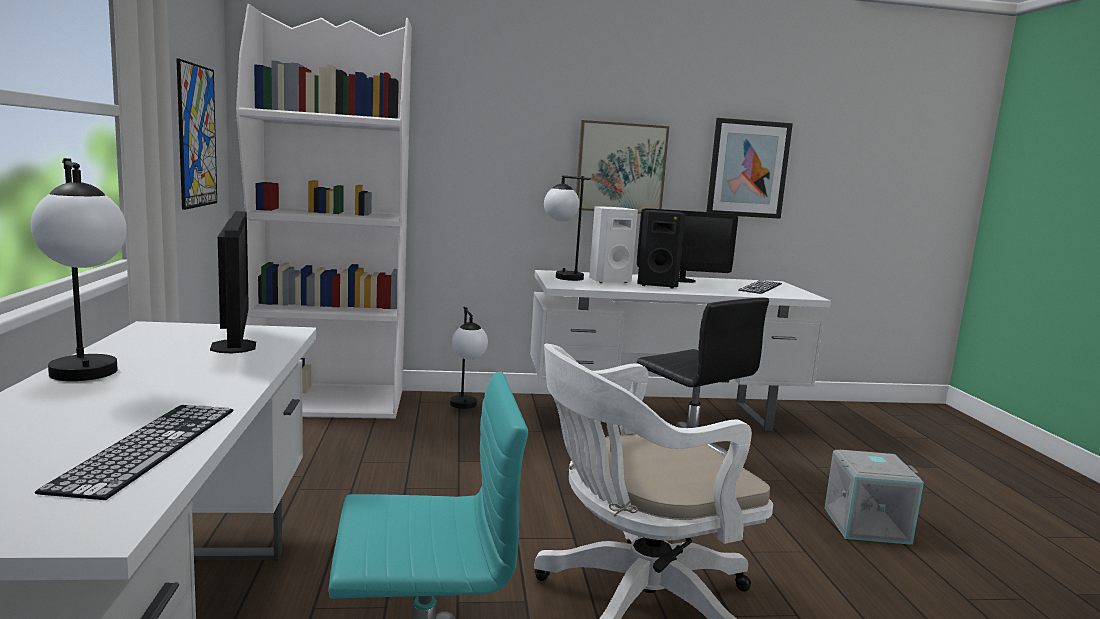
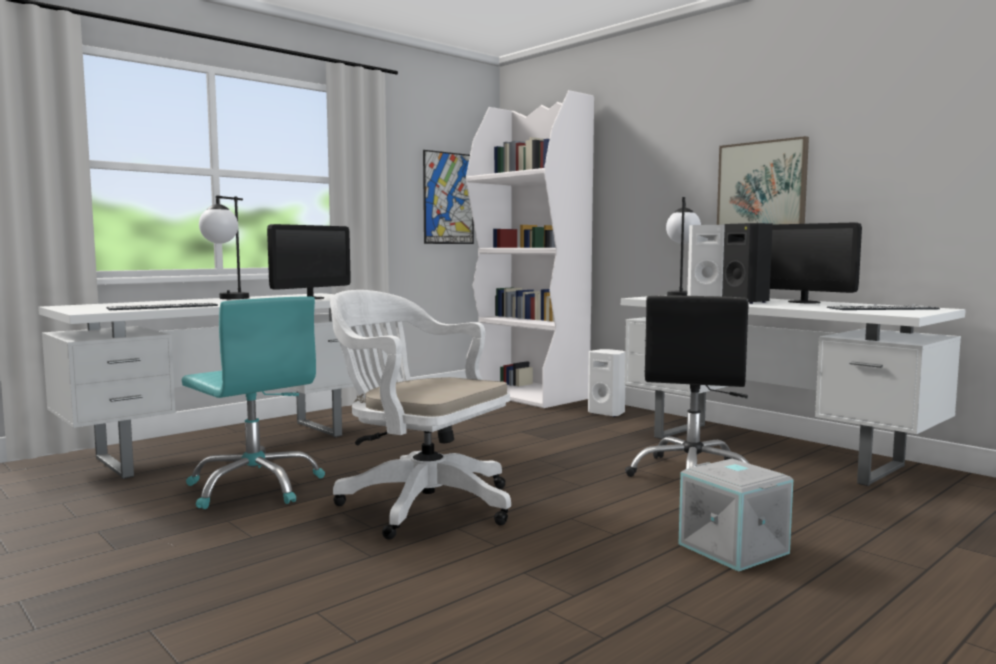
camera: 55 degrees right, 5 degrees down
table lamp [450,307,488,409] -> white speaker [588,349,625,417]
picture [707,118,793,219] -> none

